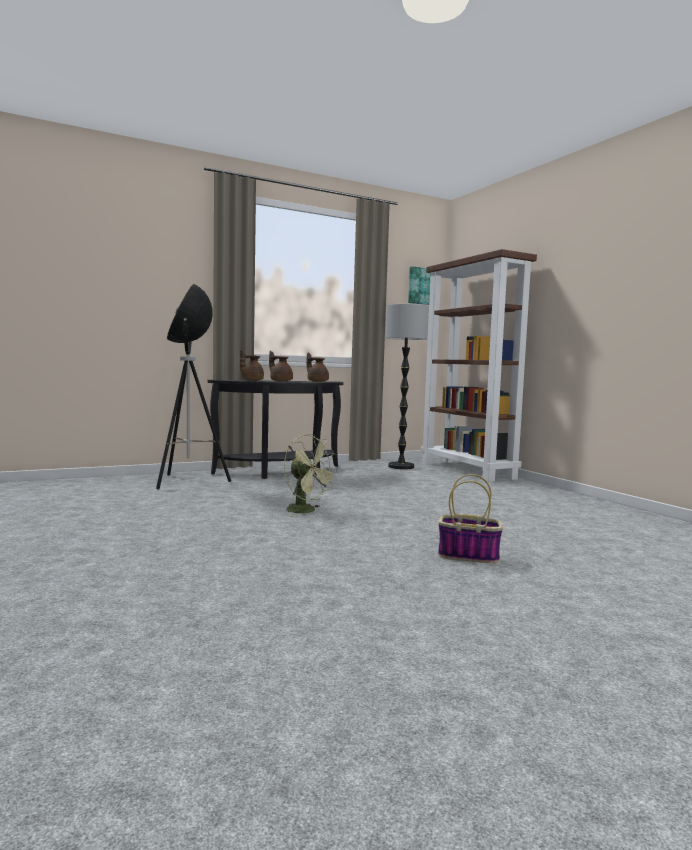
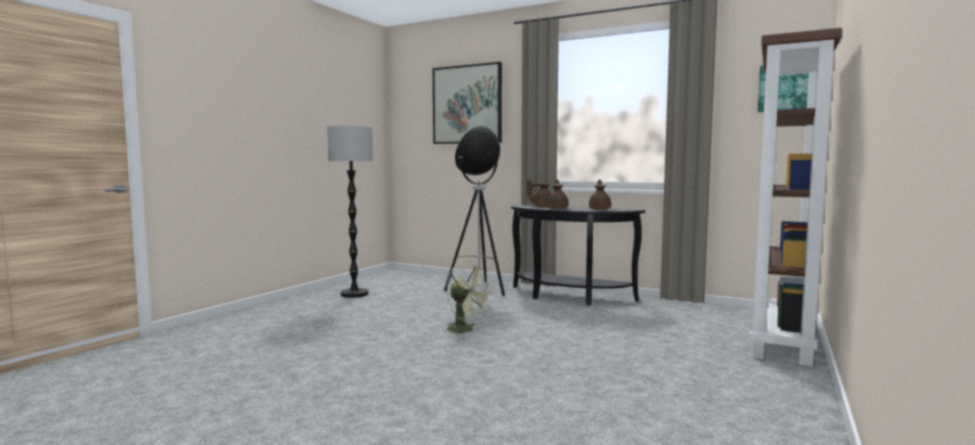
camera: 55 degrees right, 0 degrees up
green fan [284,434,338,516] -> green fan turned 60 degrees counterclockwise [447,261,492,337]
floor lamp [385,304,429,469] -> floor lamp moved to [327,126,373,298]
basket [438,474,503,563] -> none
none -> picture [433,62,502,144]

